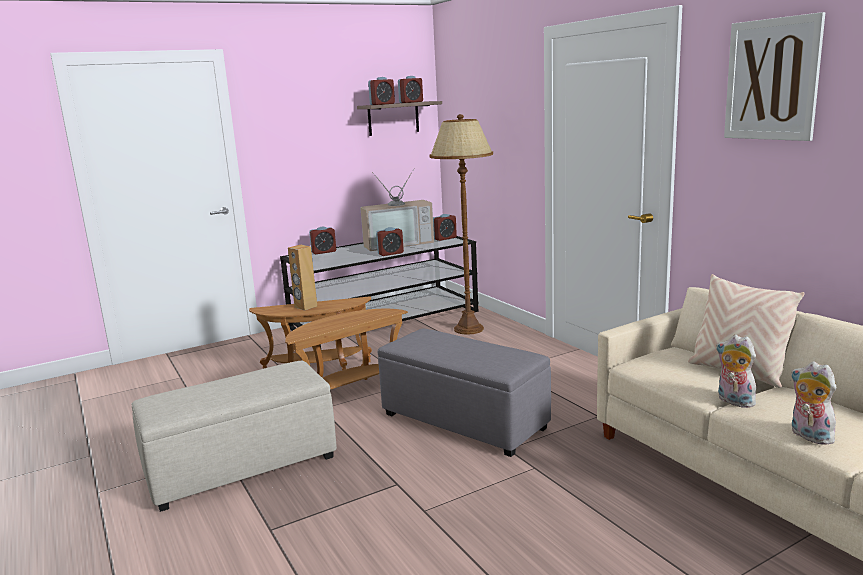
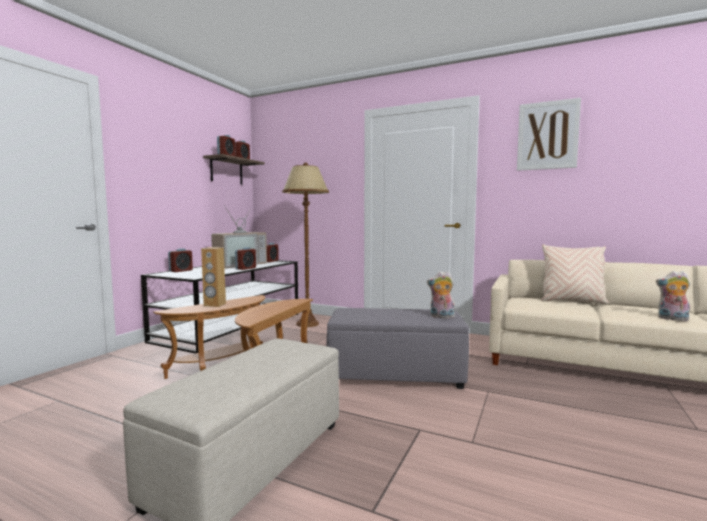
camera: 35 degrees left, 10 degrees down
plush toy [716,335,756,408] -> plush toy moved to [427,271,455,319]

